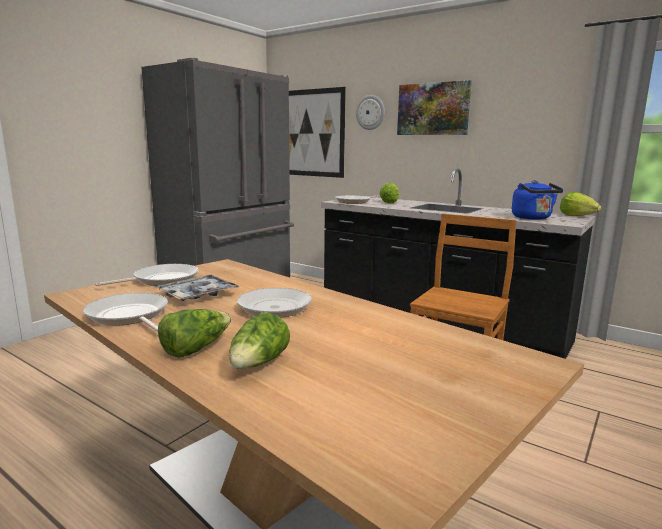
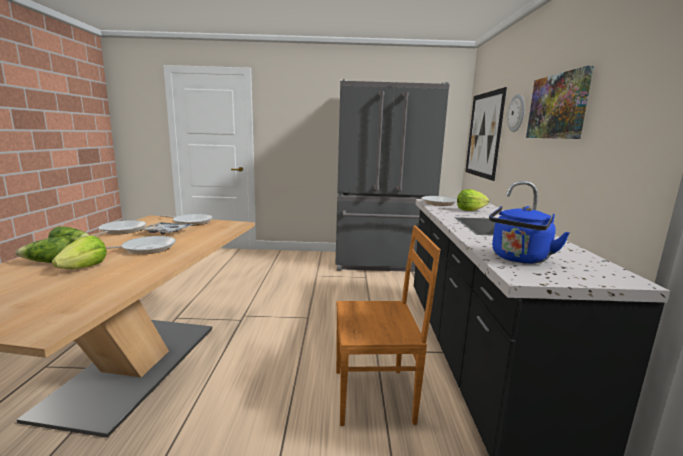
camera: 55 degrees right, 0 degrees up
lettuce [560,192,601,216] -> lettuce moved to [52,235,107,269]

